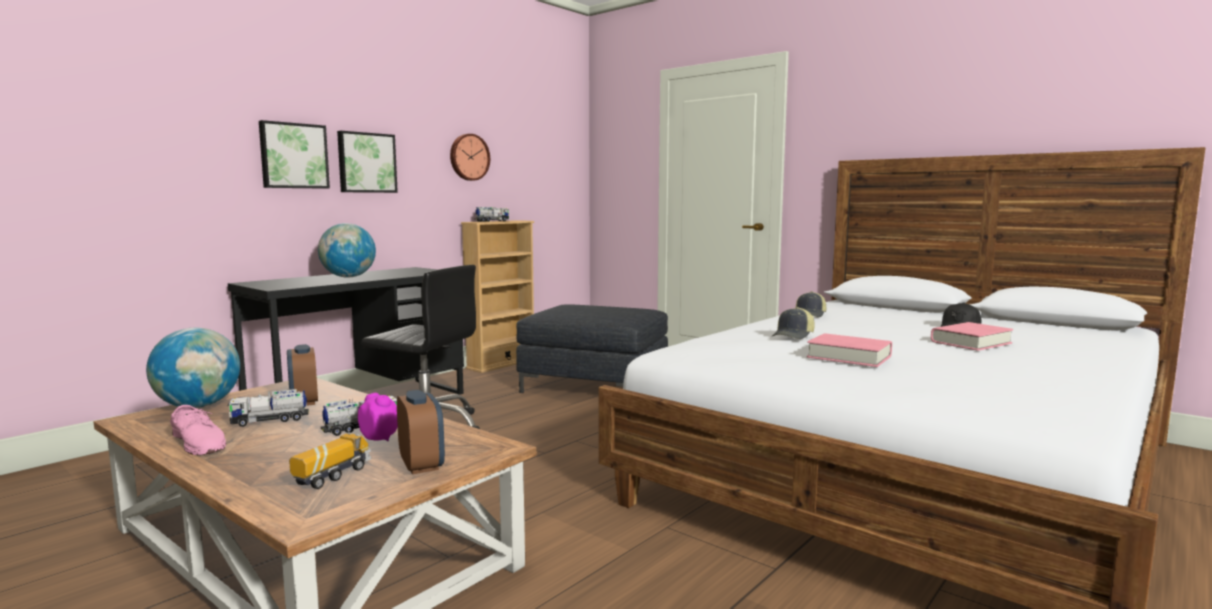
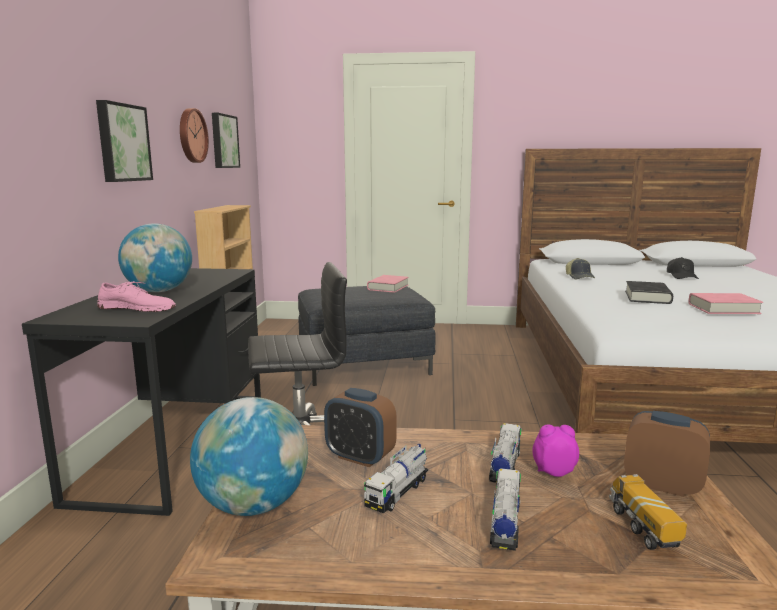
camera: 35 degrees left, 5 degrees up
pink shoe [170,405,226,455] -> pink shoe moved to [97,281,176,312]
picture [259,120,330,189] -> picture moved to [212,113,240,168]
toy truck [474,207,509,222] -> toy truck moved to [490,468,521,551]
cap [771,307,814,339] -> black book [625,281,673,304]
pink book [931,322,1013,351] -> pink book moved to [367,275,408,293]

